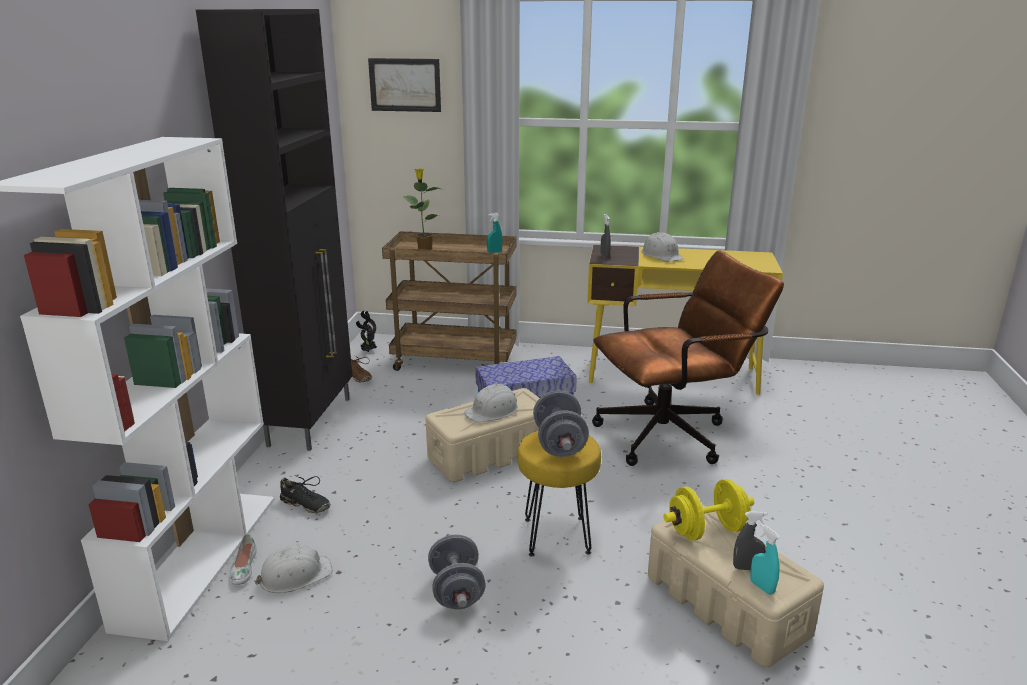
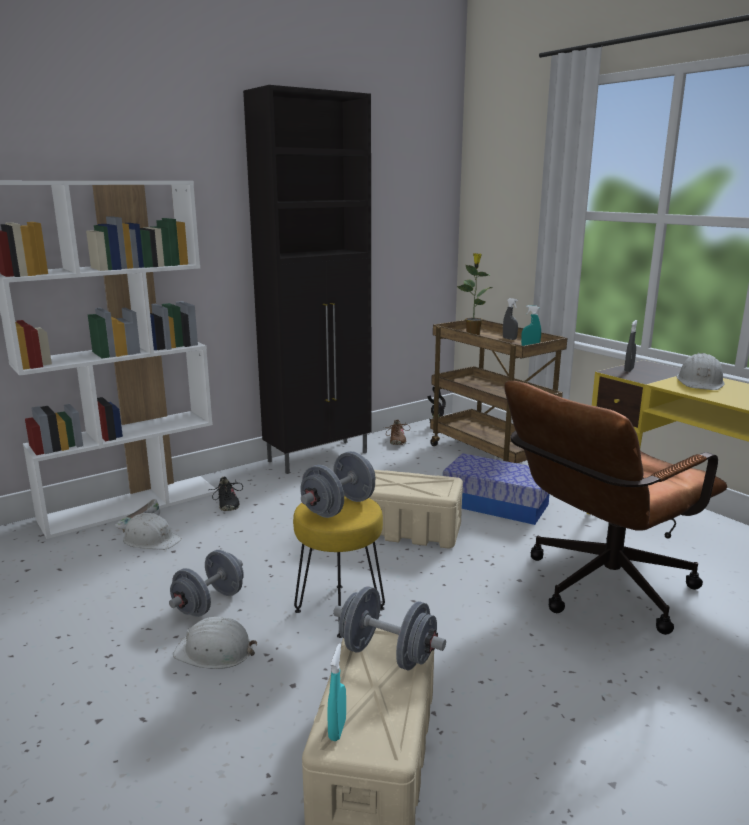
camera: 45 degrees right, 5 degrees down
picture [368,58,441,112] -> none
white hard hat [464,384,518,422] -> white hard hat moved to [173,617,257,669]
brown office chair [592,250,784,466] -> brown office chair turned 120 degrees clockwise [504,381,727,635]
yellow dumbbell [664,479,754,541] -> grey dumbbell [333,586,446,671]
grey spray bottle [733,511,767,570] -> grey spray bottle moved to [503,298,518,340]

